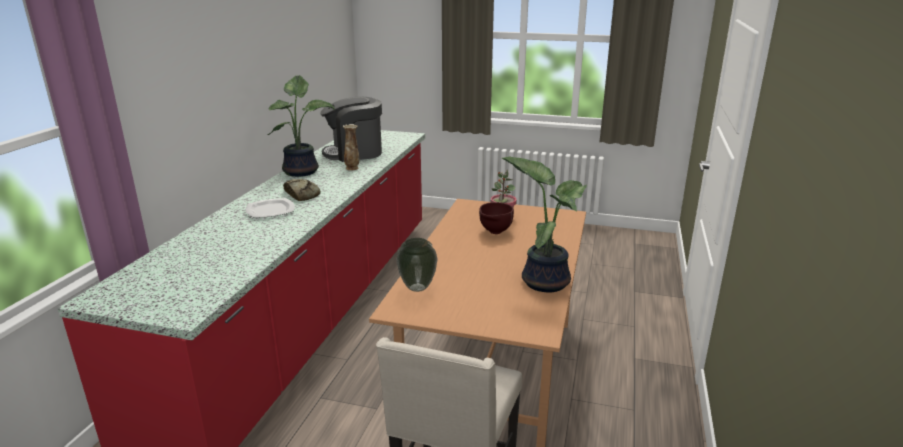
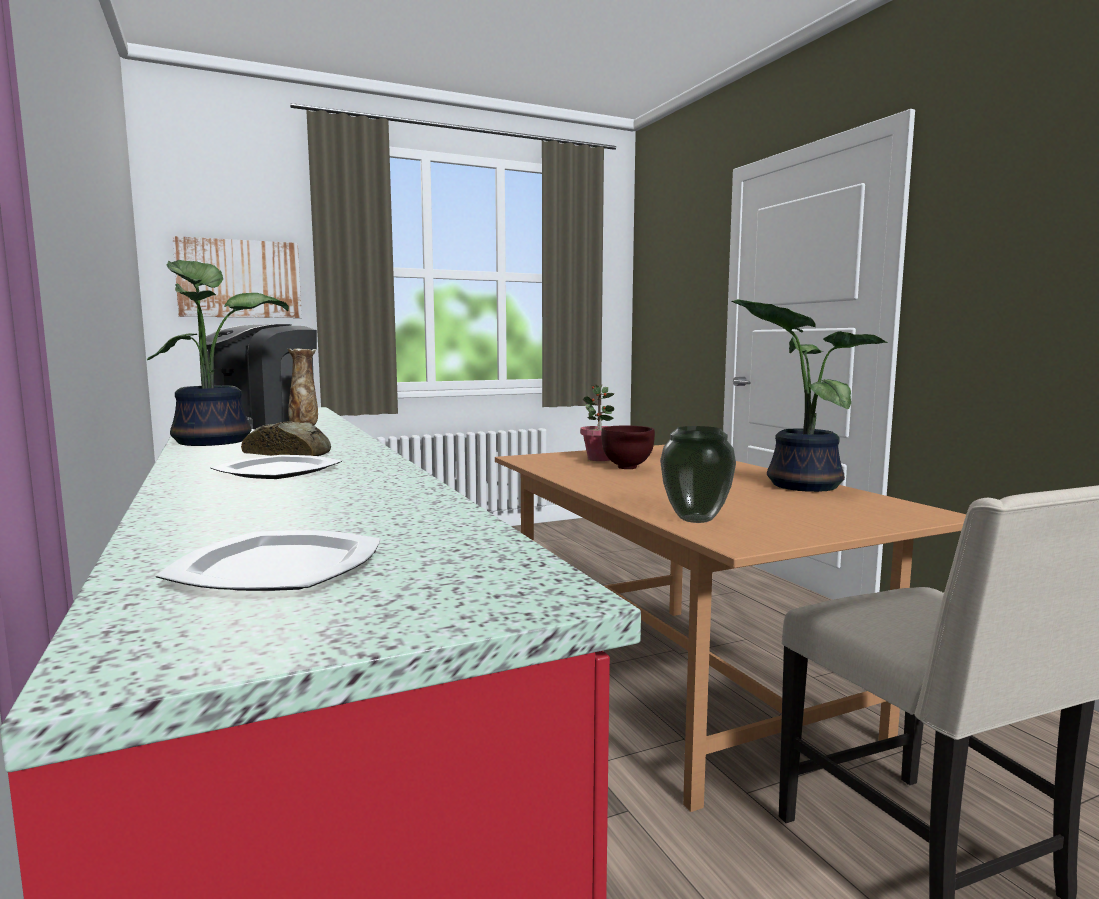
camera: 40 degrees left, 15 degrees down
none -> plate [156,530,381,591]
none -> picture [172,236,302,318]

